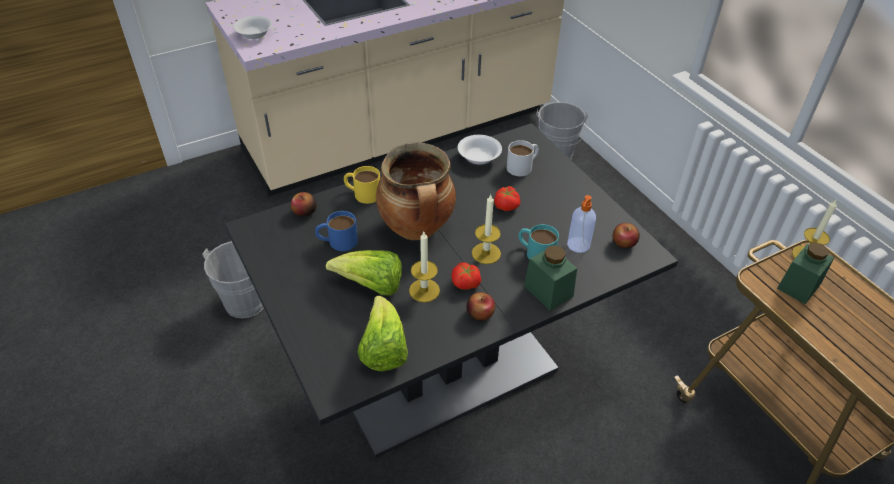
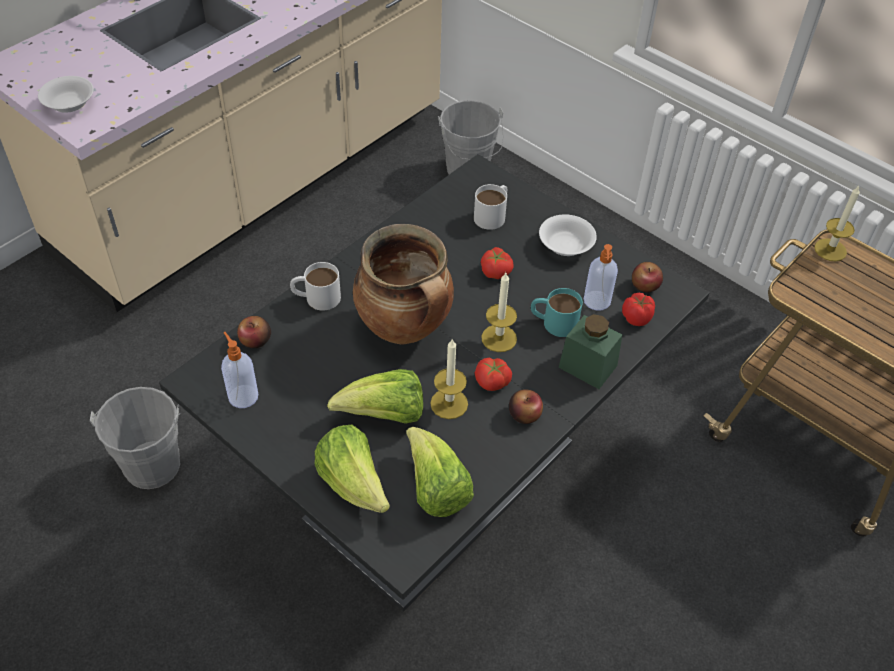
camera: 20 degrees left, 5 degrees up
blue mug [315,211,358,251] -> none
yellow mug [344,166,380,204] -> white mug [290,262,341,311]
white bowl [458,135,502,165] -> white bowl moved to [539,214,597,256]
green jar [777,242,834,304] -> none
none -> soap dispenser [221,332,258,408]
none -> lettuce [315,425,390,513]
none -> tomato [622,293,655,326]

